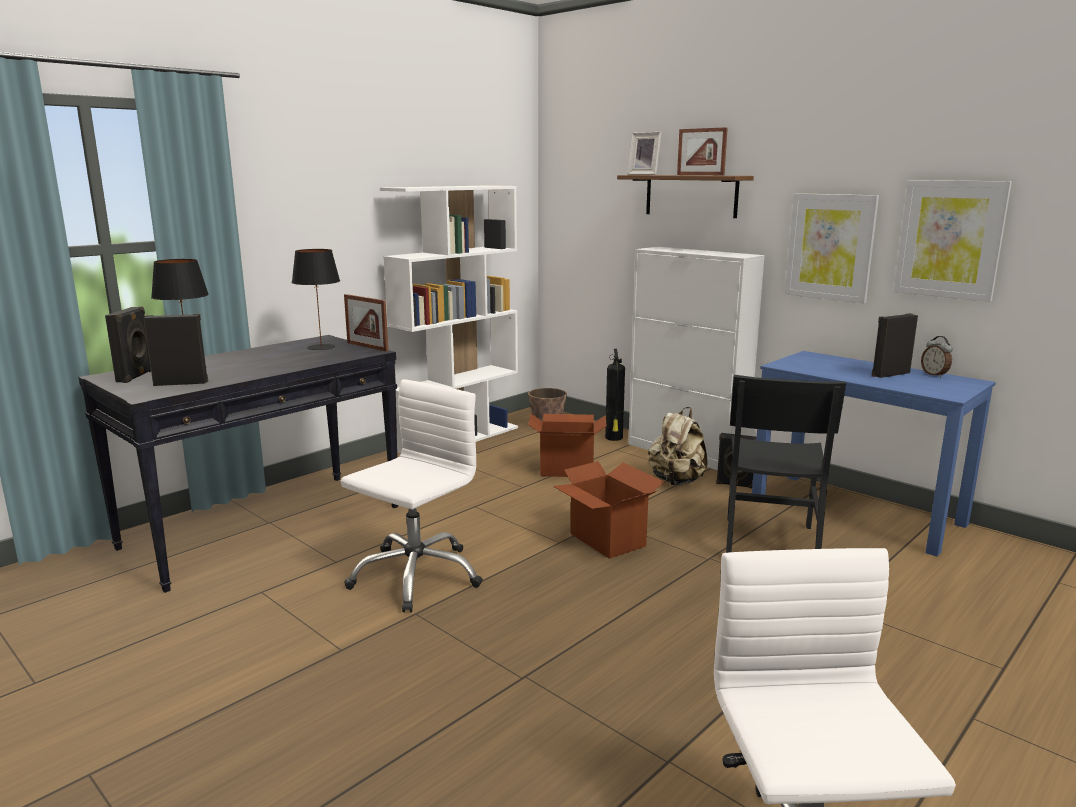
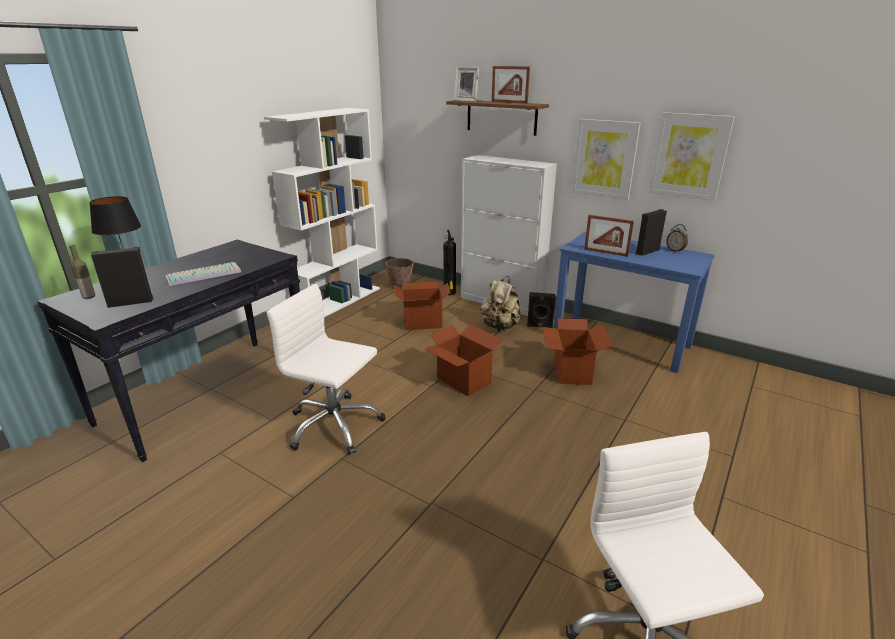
camera: 10 degrees left, 10 degrees up
black speaker [105,306,151,383] -> bottle [69,245,95,299]
black table lamp [292,249,340,350] -> none
white office chair [341,379,483,612] -> white office chair turned 90 degrees counterclockwise [267,284,385,455]
picture frame [344,294,388,352] -> picture frame moved to [584,215,634,257]
black chair [726,375,846,553] -> cardboard box [543,318,613,385]
none -> keyboard [165,262,241,286]

